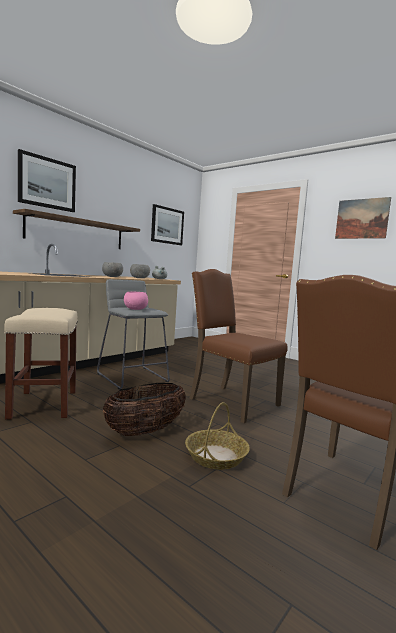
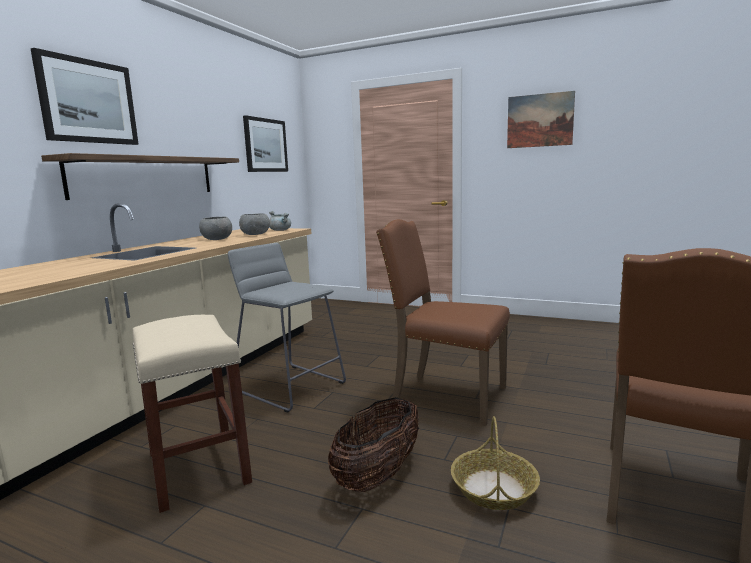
camera: 15 degrees left, 5 degrees up
pink bowl [124,292,148,310] -> none

